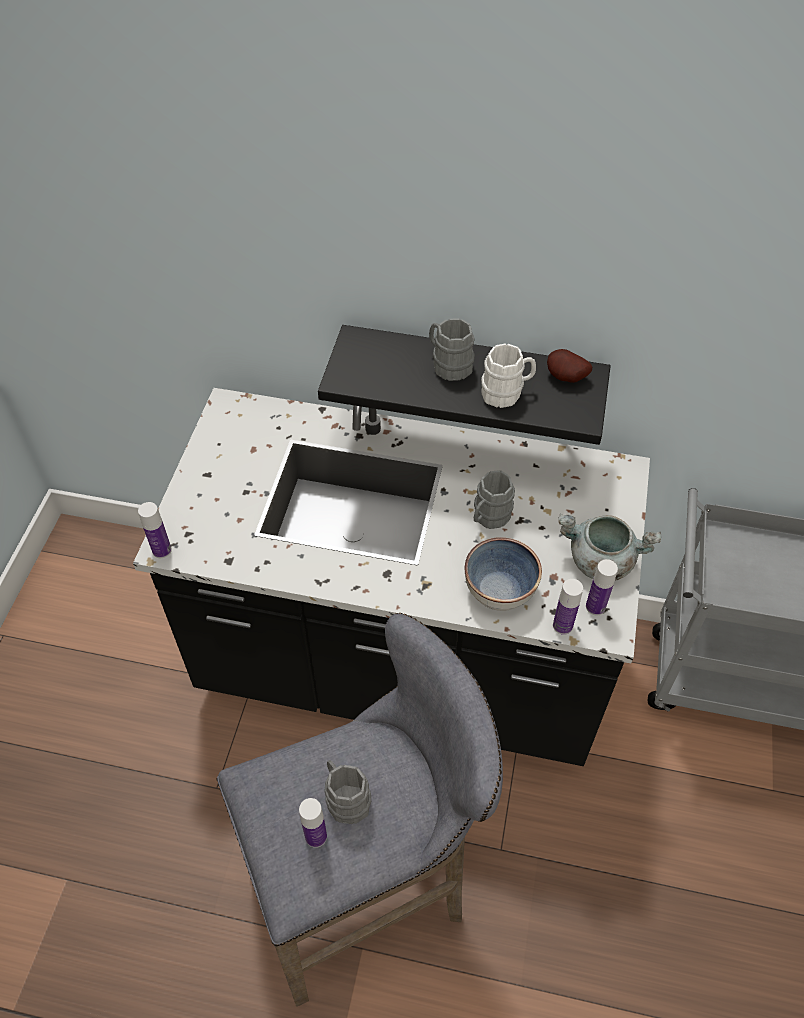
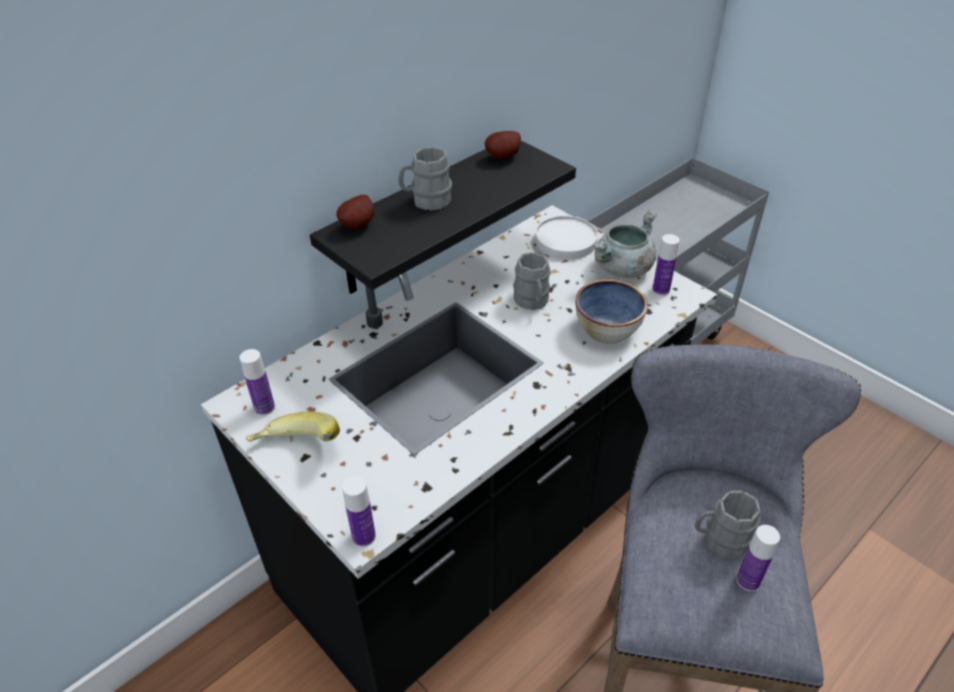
camera: 55 degrees left, 10 degrees down
white mug [481,344,536,408] -> none
bottle [553,579,583,635] -> bottle moved to [240,349,275,416]
none -> banana [246,411,340,442]
none -> potato [336,195,375,229]
none -> white plate [535,216,598,259]

